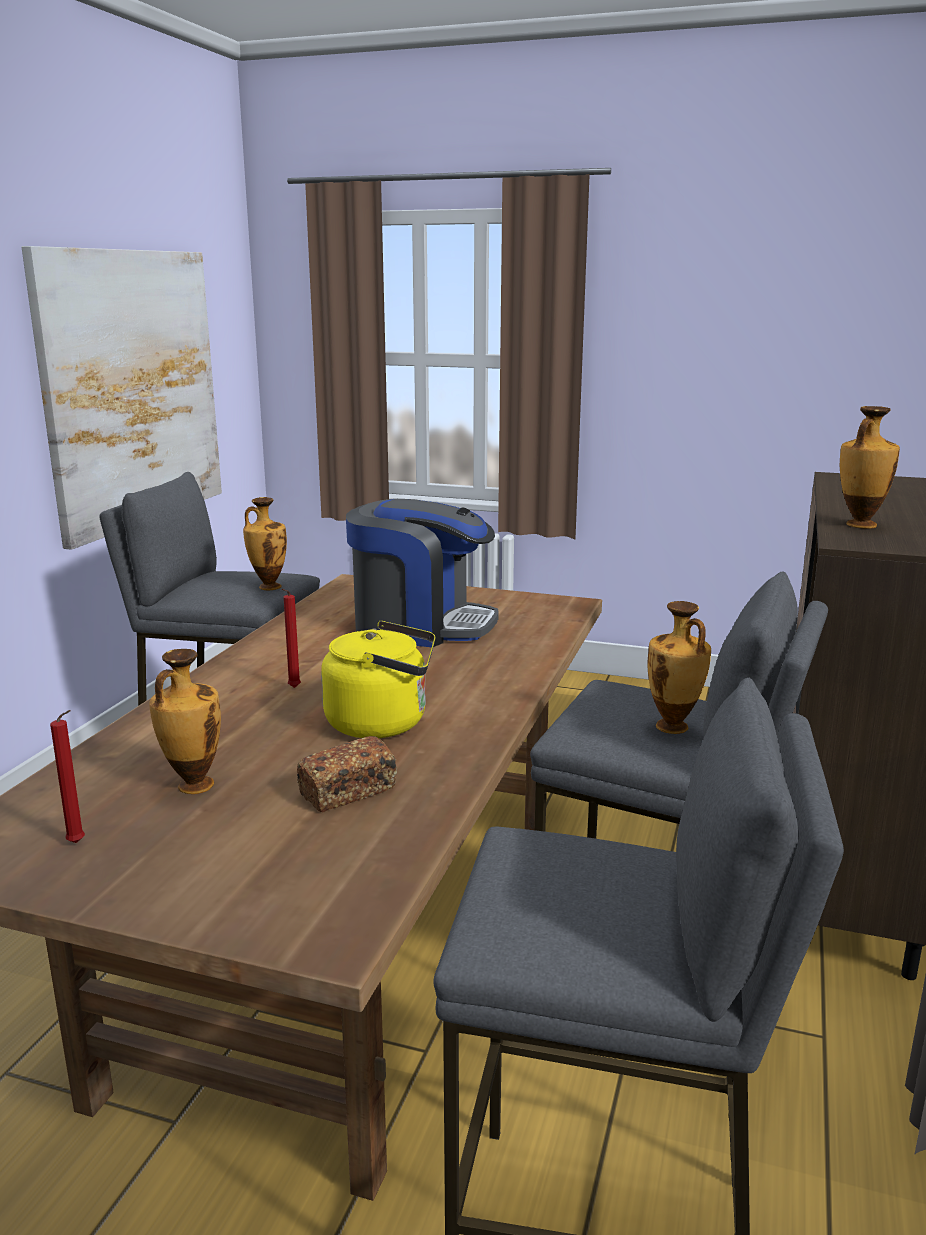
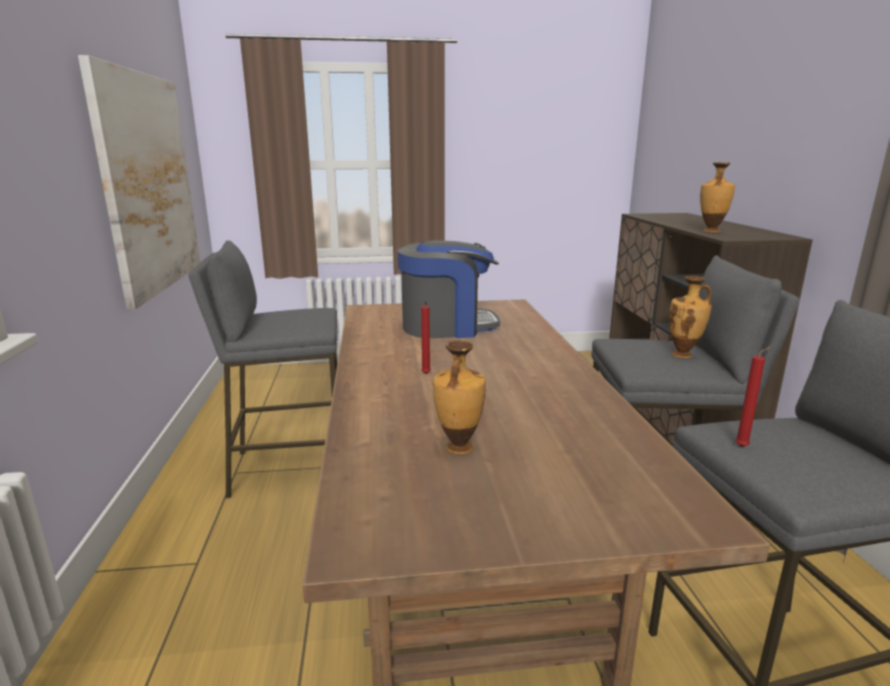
camera: 25 degrees left, 0 degrees up
red candle [50,710,85,843] -> red candle moved to [735,346,772,447]
vase [243,497,287,590] -> none
bread [297,736,397,812] -> none
yellow kettle [321,621,435,738] -> none

